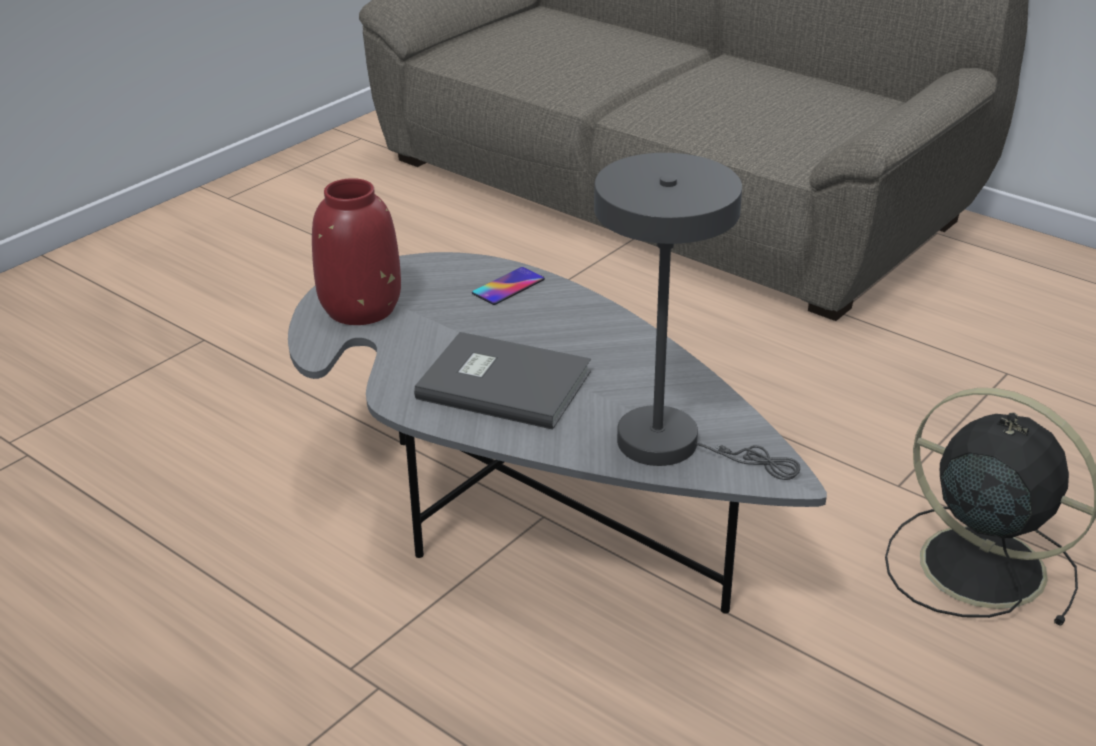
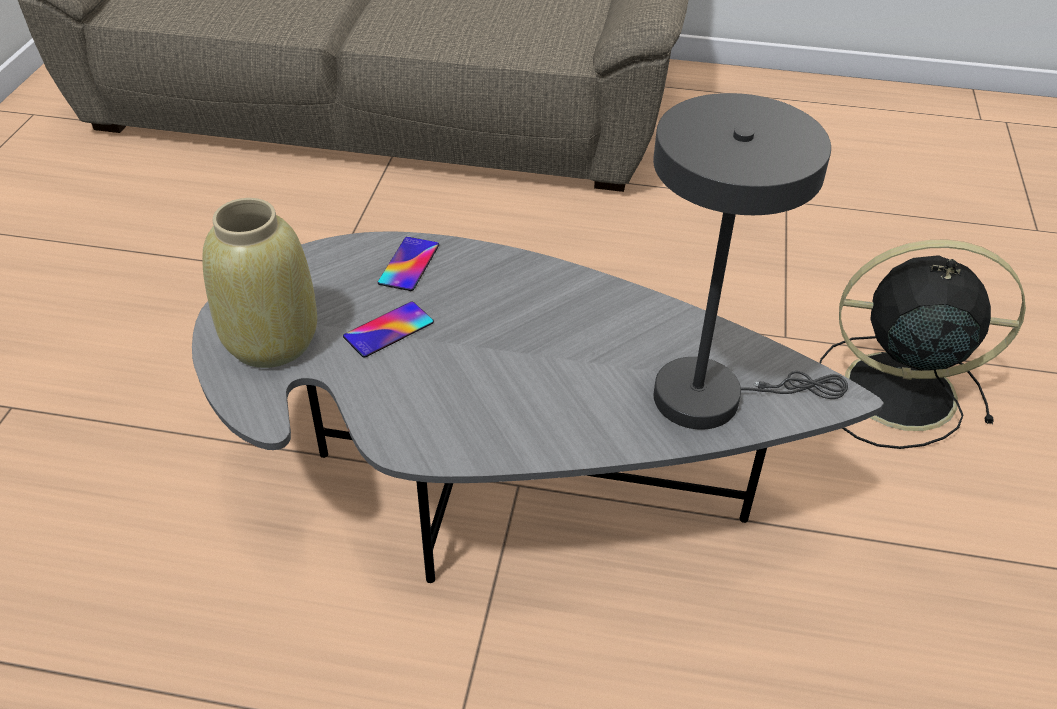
camera: 30 degrees left, 10 degrees up
red vase [312,178,401,325] -> beige vase [202,198,317,368]
grey book [414,332,591,430] -> none
none -> phone [343,302,434,357]

